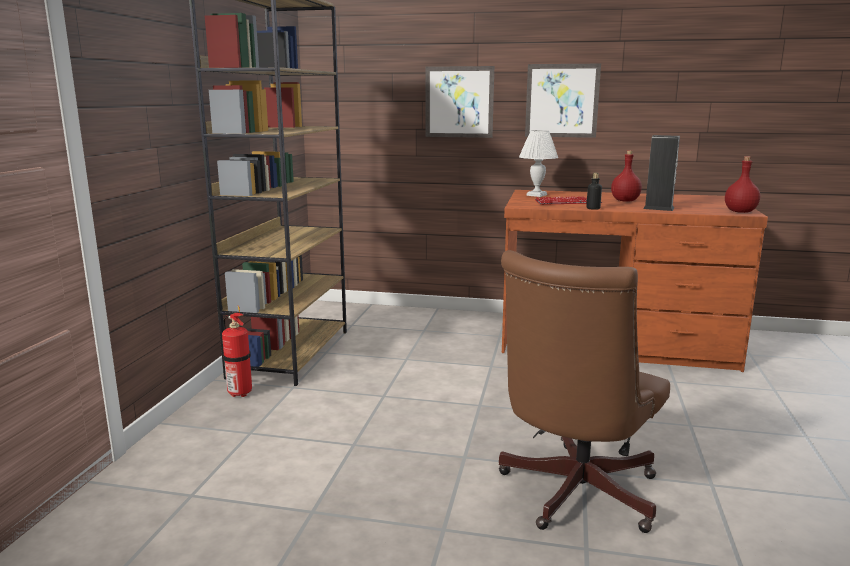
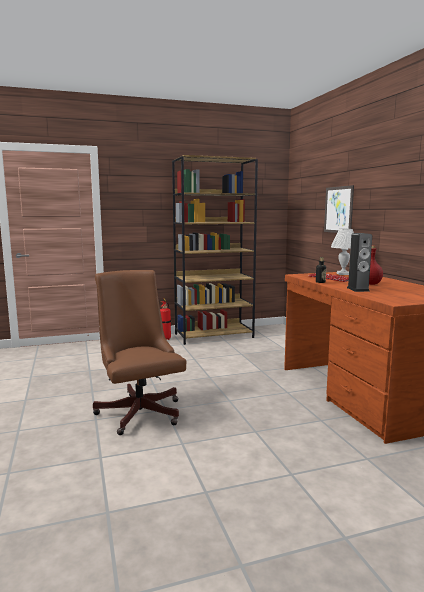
camera: 60 degrees right, 5 degrees down
brown office chair [499,250,670,533] -> brown office chair turned 60 degrees clockwise [93,270,186,435]
picture [525,64,601,138] -> none
red bottle [725,156,760,213] -> none

